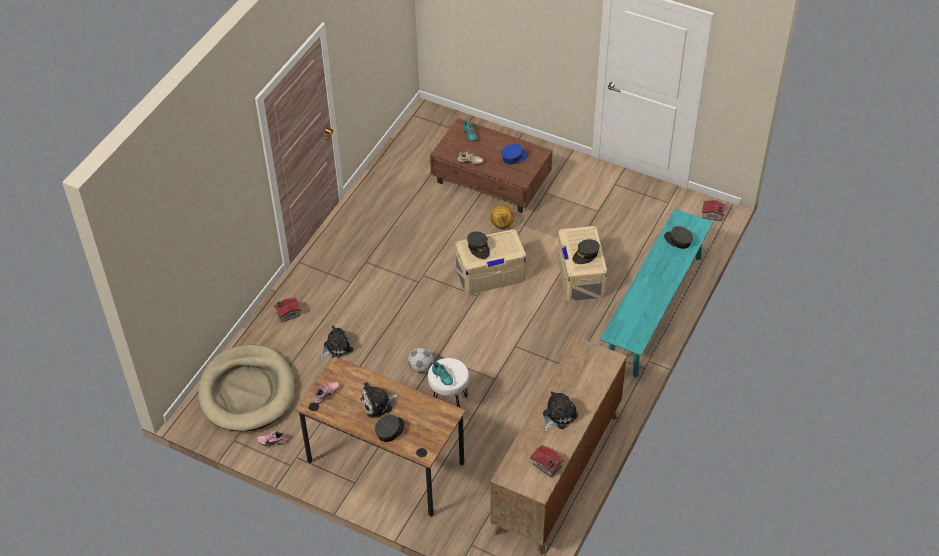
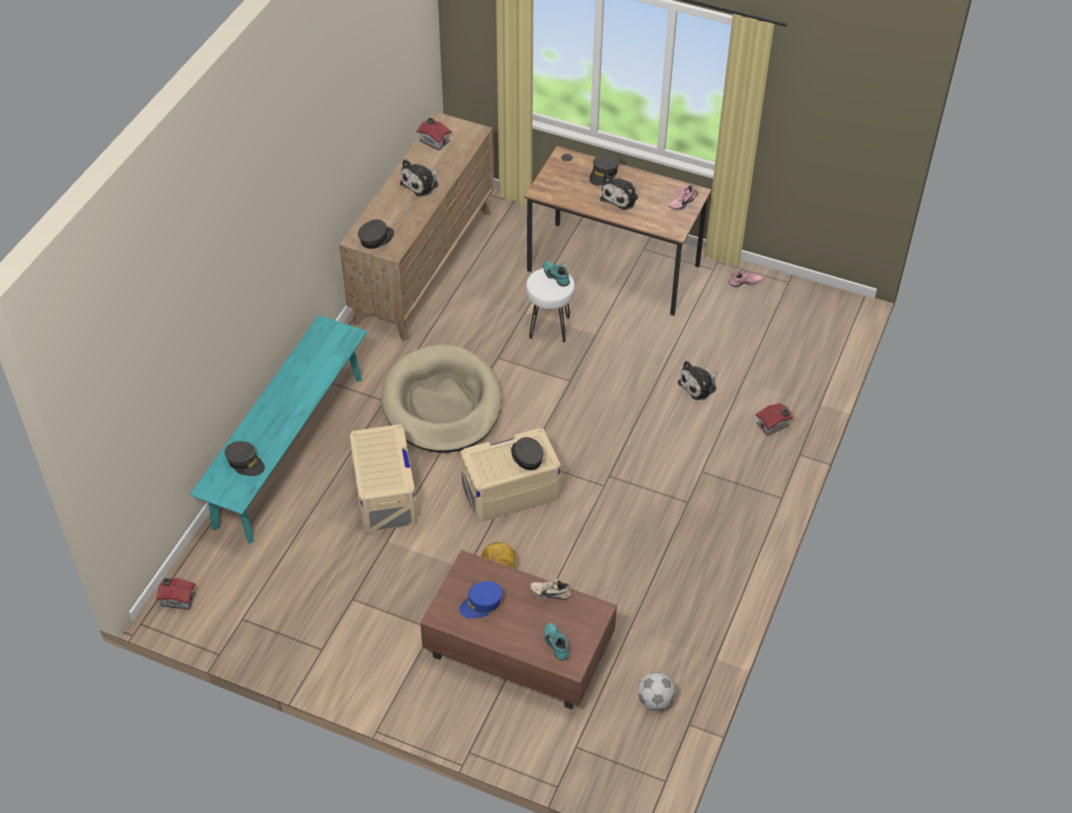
camera: 175 degrees right, 0 degrees up
beige dog bed [198,345,295,432] -> beige dog bed moved to [382,344,502,453]
plush toy [360,382,399,418] -> plush toy turned 150 degrees clockwise [600,175,638,210]
football [408,347,433,373] -> football moved to [638,672,675,710]
grey cap [573,239,600,264] -> grey cap moved to [358,219,394,249]

